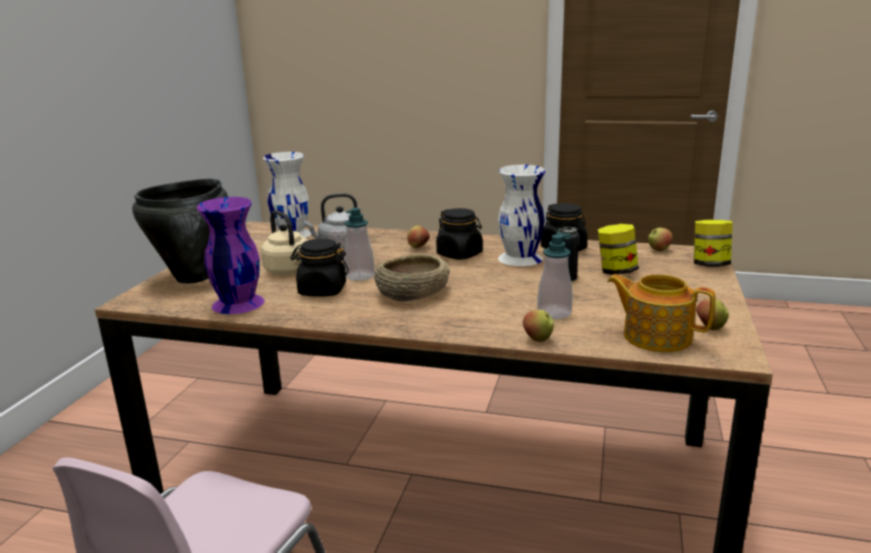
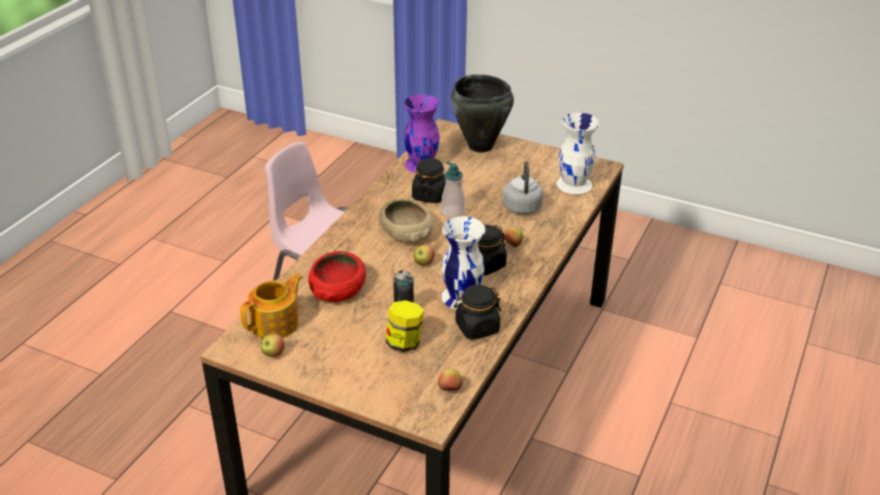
camera: 100 degrees right, 15 degrees up
beige kettle [261,210,308,275] -> none
apple [523,310,554,342] -> apple moved to [414,244,435,266]
soap dispenser [537,234,573,319] -> red bowl [308,251,366,302]
jar [694,220,733,267] -> none

